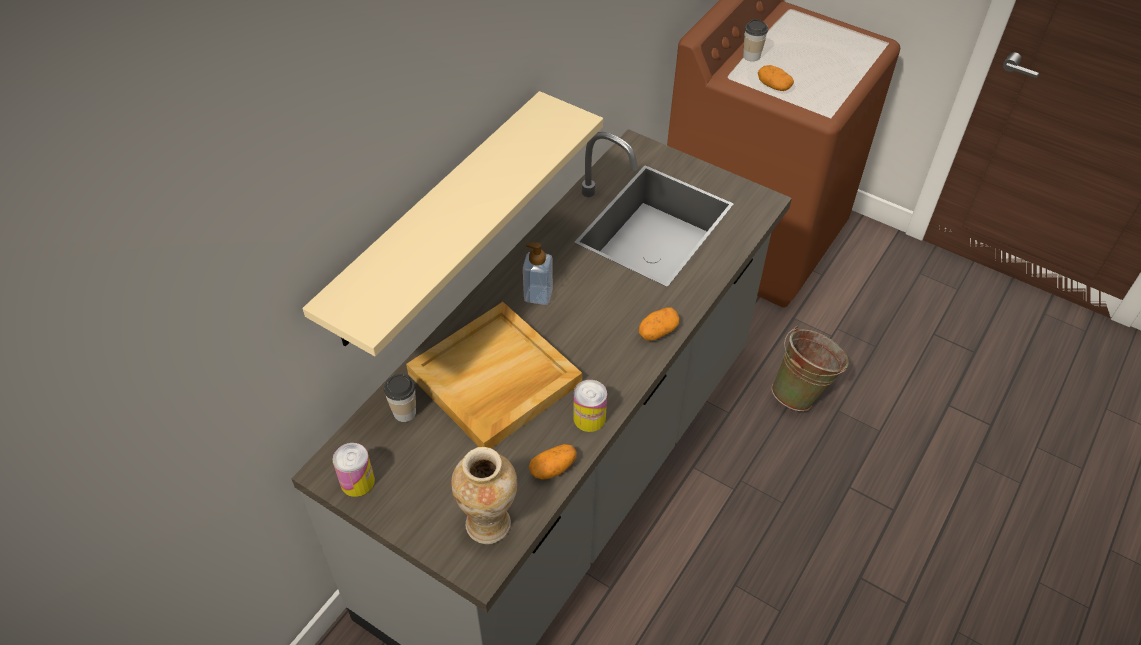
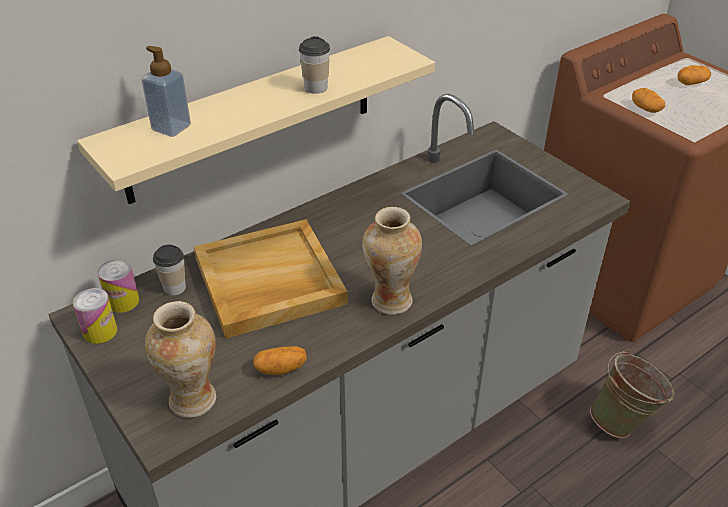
camera: 20 degrees right, 10 degrees down
soap dispenser [523,242,553,305] -> soap dispenser moved to [142,46,191,137]
can [573,380,607,432] -> can moved to [97,259,139,313]
potato [639,307,680,341] -> potato moved to [677,65,711,85]
cup [743,19,768,61] -> cup moved to [299,36,330,94]
none -> vase [362,207,422,315]

